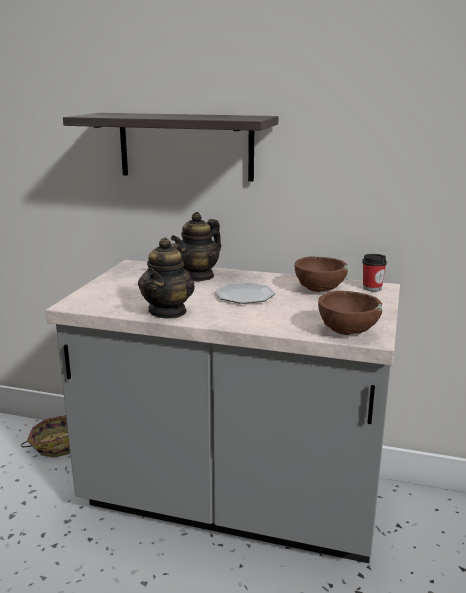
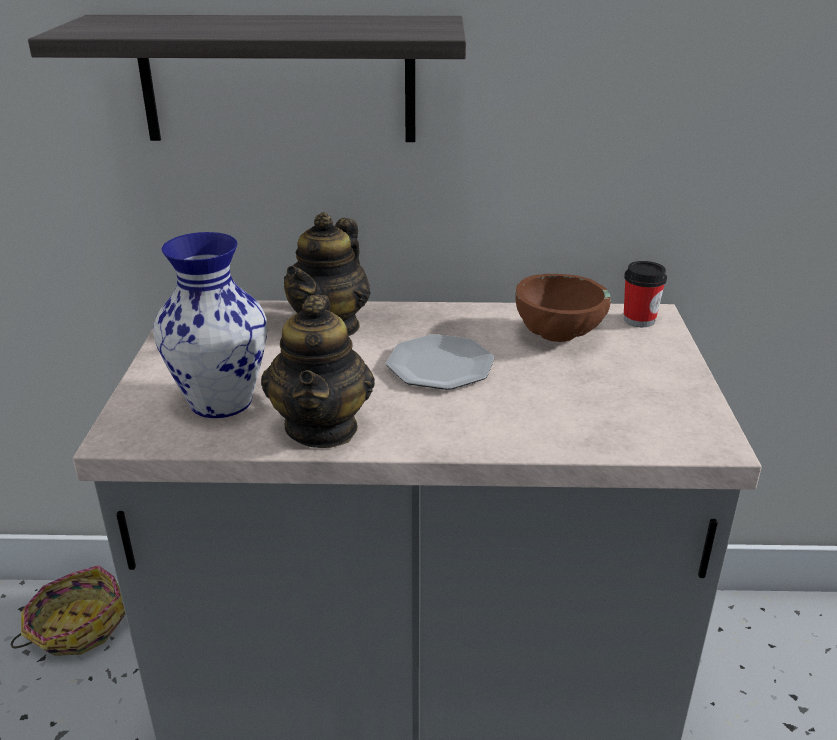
camera: 15 degrees left, 10 degrees up
brown bowl [318,291,382,335] -> none
none -> vase [153,232,267,418]

